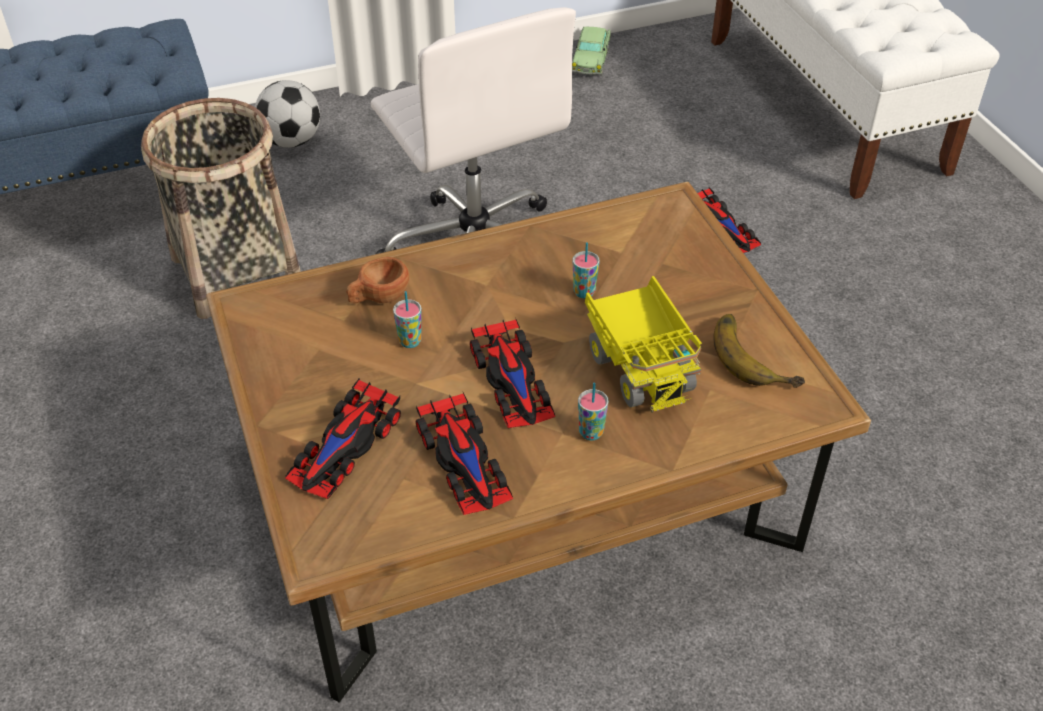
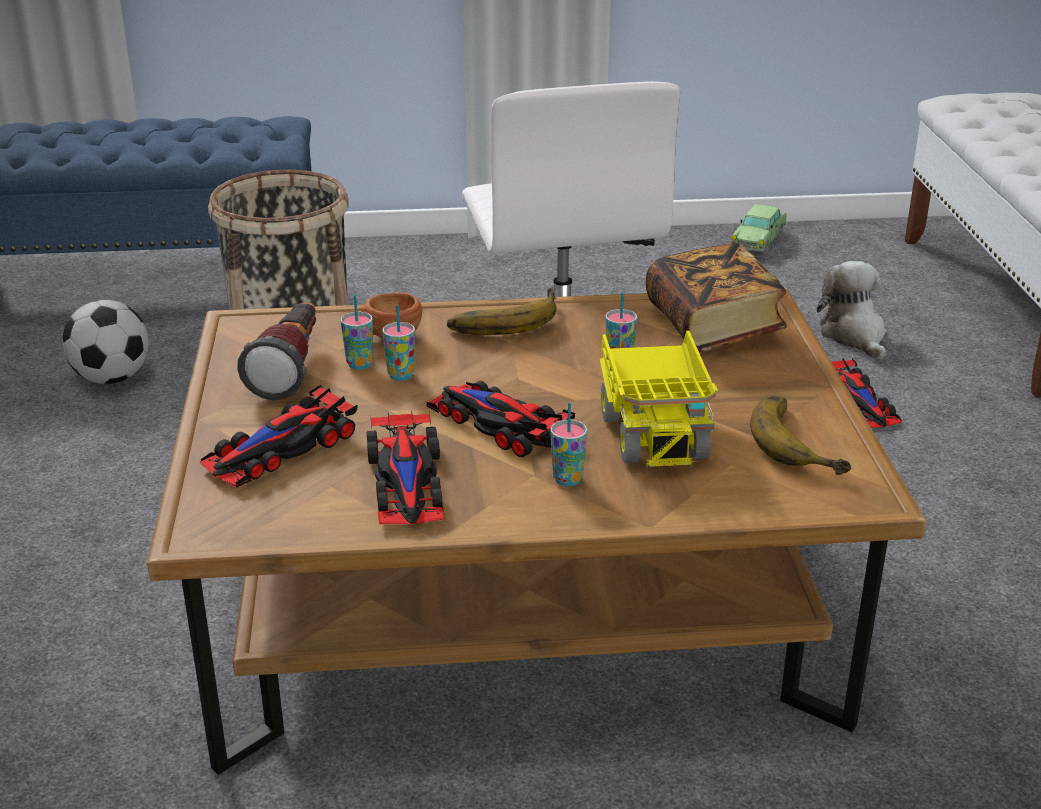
camera: 15 degrees right, 15 degrees down
football [255,80,320,148] -> football moved to [62,300,148,384]
toy car [470,320,556,428] -> toy car turned 135 degrees clockwise [426,381,575,457]
none -> flashlight [237,303,316,400]
none -> cup [340,295,373,370]
none -> banana [447,287,557,335]
none -> book [646,243,787,352]
none -> plush toy [817,261,886,360]

